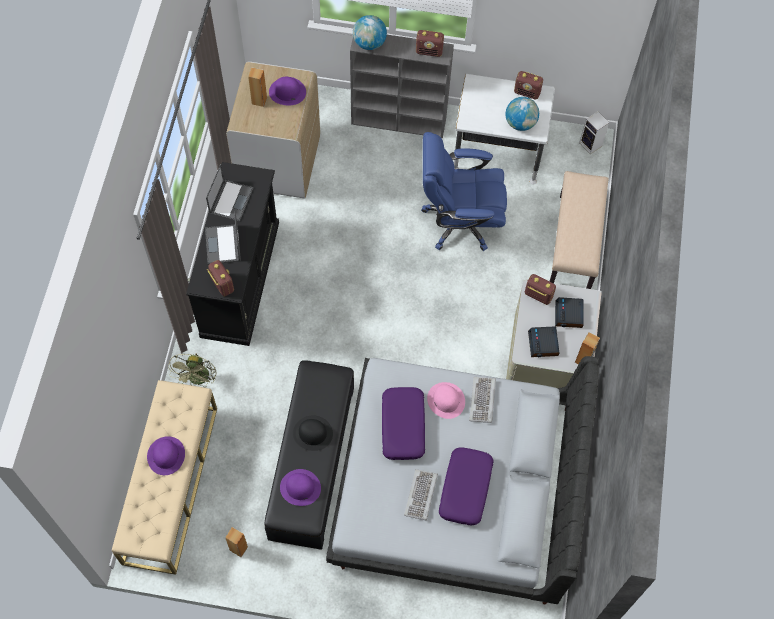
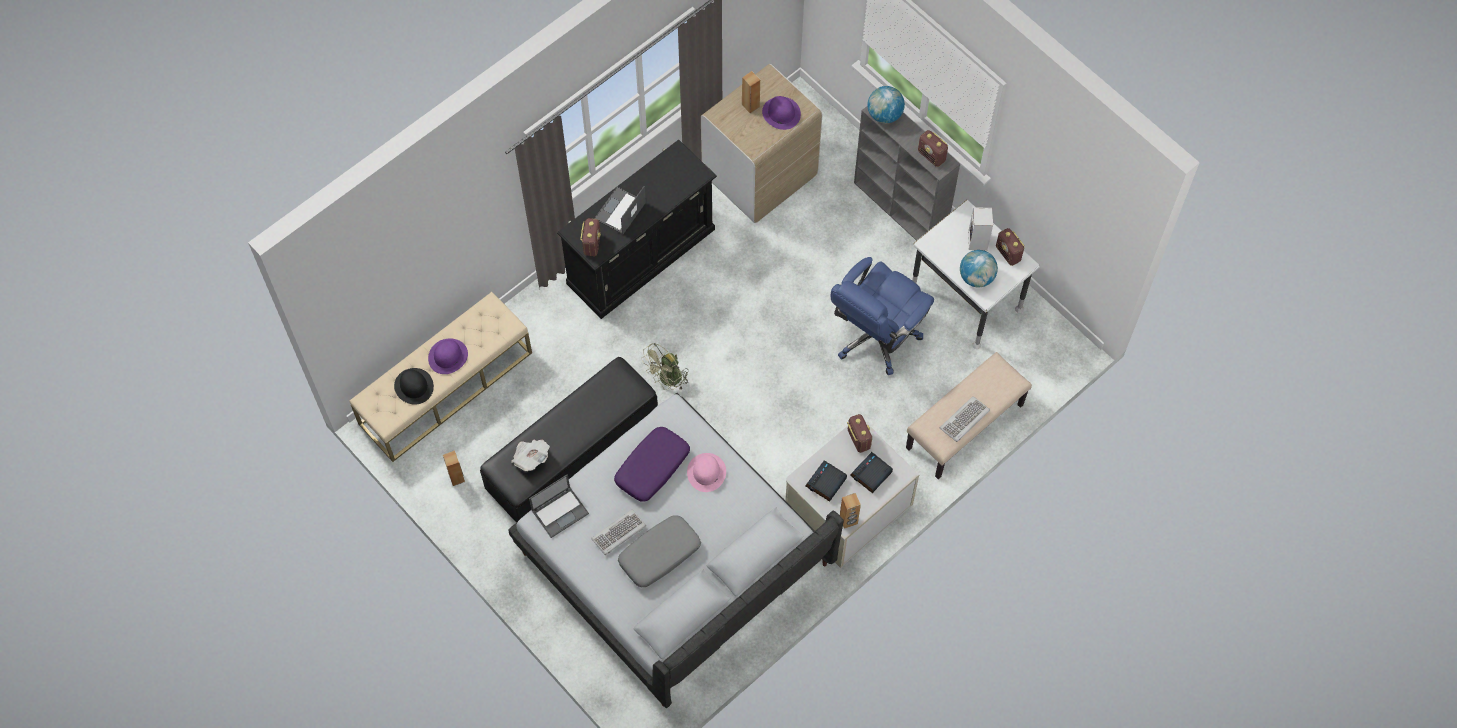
camera: 40 degrees right, 0 degrees up
green fan [168,353,217,388] -> green fan moved to [641,343,689,390]
laptop [206,164,253,222] -> laptop moved to [529,474,589,538]
purple hat [280,469,321,506] -> newspaper [511,439,550,471]
black hat [293,415,333,451] -> black hat moved to [394,368,434,405]
blue office chair [421,132,507,251] -> blue office chair turned 90 degrees counterclockwise [831,257,934,375]
purple pillow [439,447,494,526] -> grey pillow [618,515,701,587]
keyboard [469,377,496,423] -> keyboard moved to [940,396,990,442]
speaker [579,111,609,154] -> speaker moved to [968,208,993,250]

